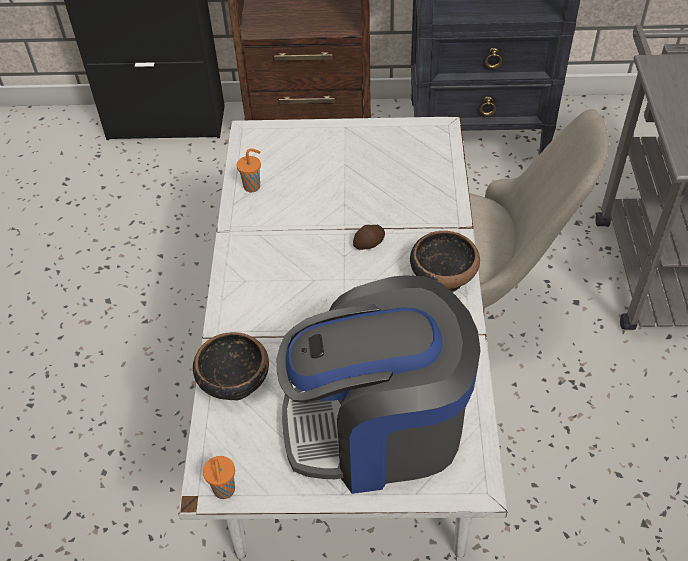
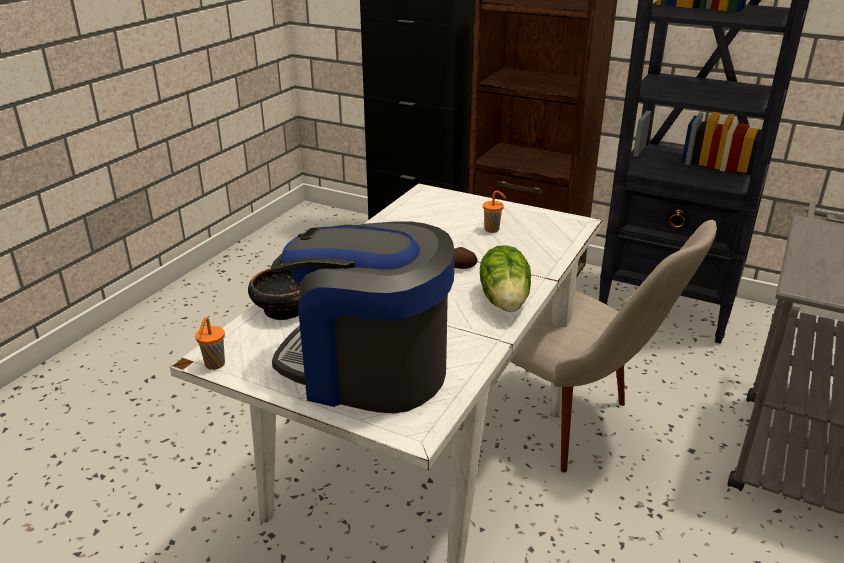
camera: 25 degrees right, 20 degrees down
orange cup [237,148,261,192] -> orange cup moved to [483,190,506,233]
bowl [410,231,480,292] -> lettuce [480,245,531,312]

